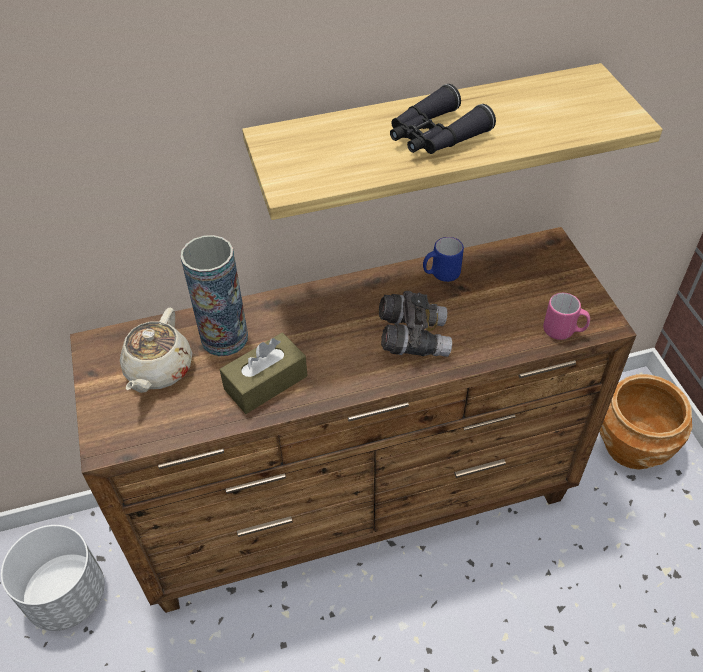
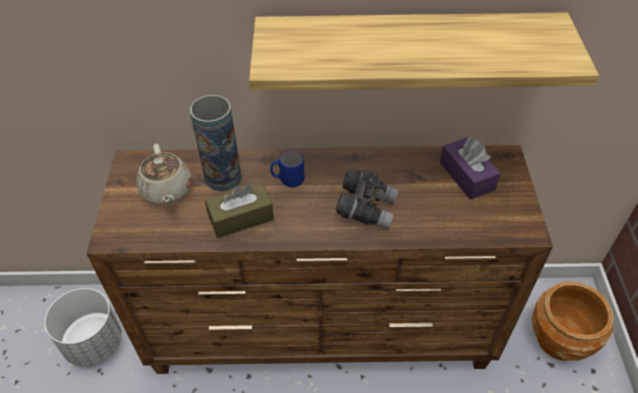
camera: 15 degrees right, 0 degrees up
beige teapot [120,308,192,393] -> beige teapot turned 45 degrees counterclockwise [136,144,192,206]
black binoculars [390,84,496,154] -> none
blue mug [423,237,464,282] -> blue mug moved to [270,150,304,187]
pink mug [543,293,590,340] -> none
none -> purple tissue box [440,137,501,200]

